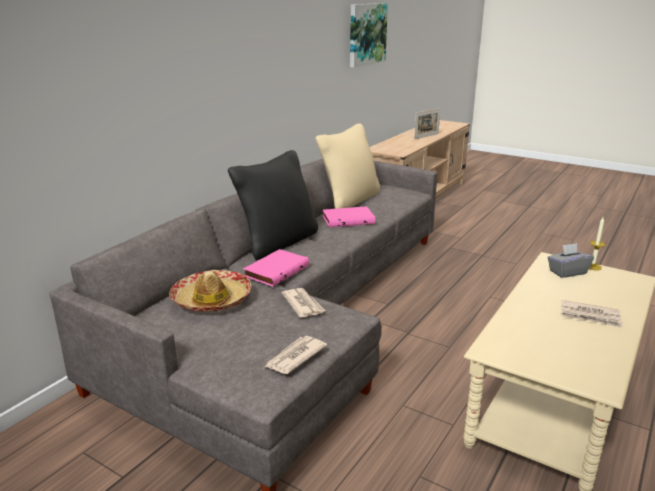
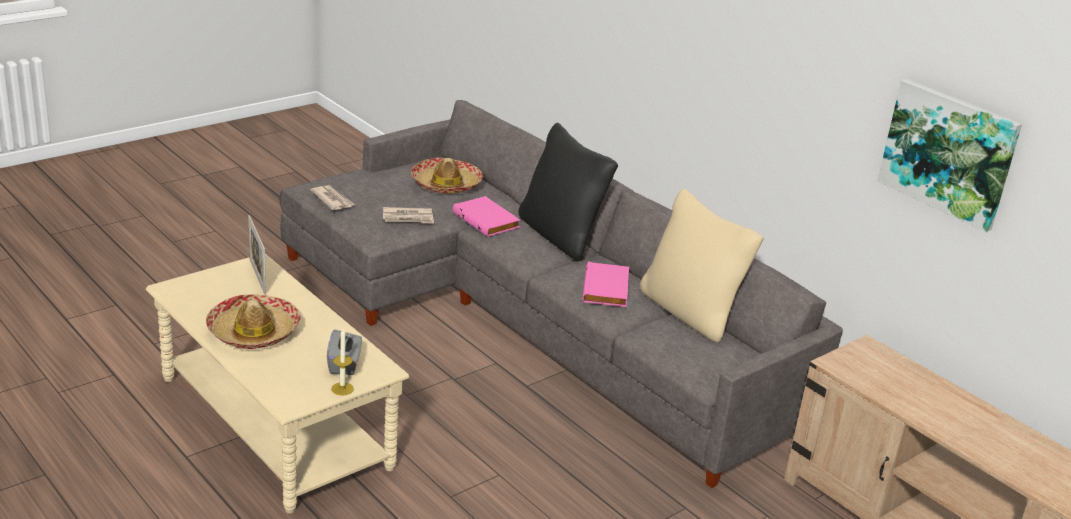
camera: 105 degrees right, 5 degrees up
picture frame [414,108,441,139] -> picture frame moved to [248,215,266,295]
newspaper [561,300,623,328] -> hat [206,294,300,349]

